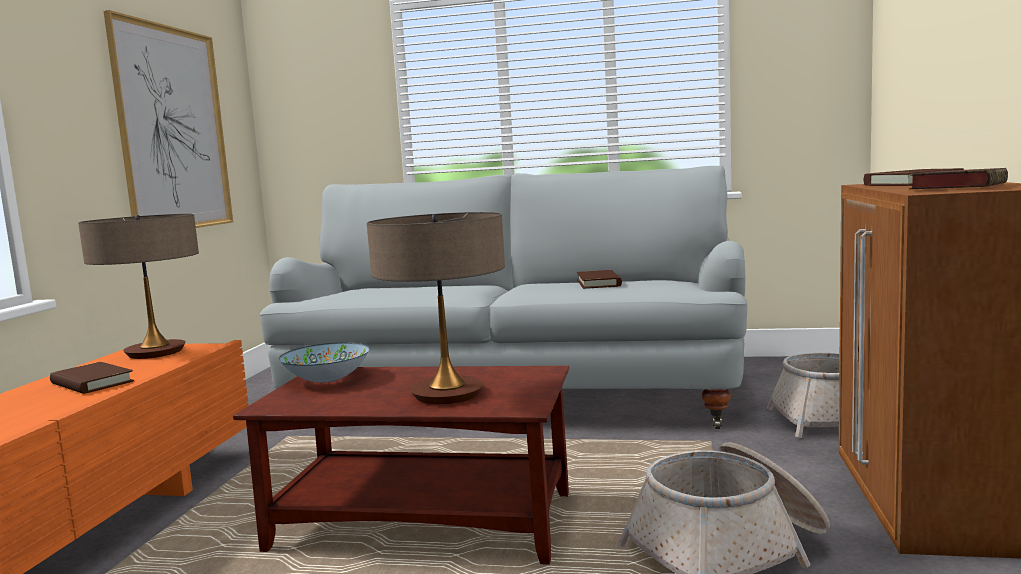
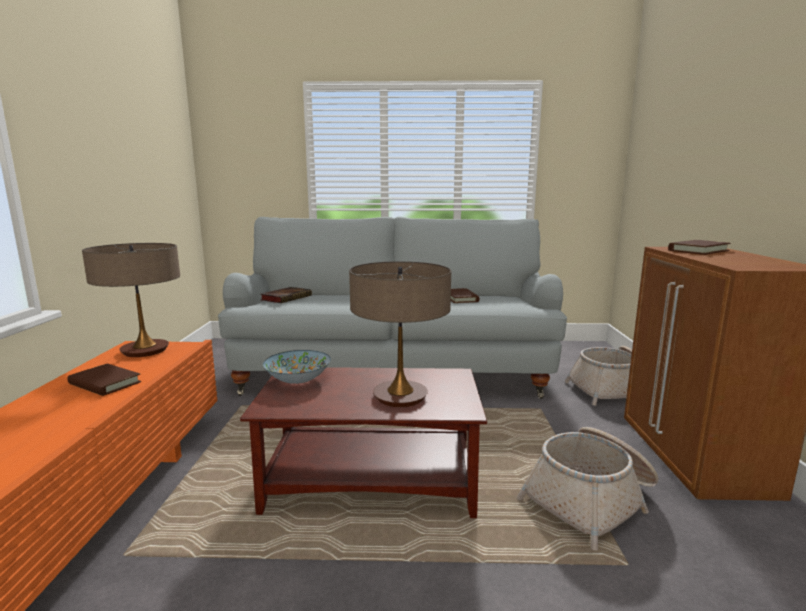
camera: 10 degrees left, 5 degrees up
picture [103,10,233,228] -> none
book [909,168,1008,189] -> book moved to [261,287,312,303]

